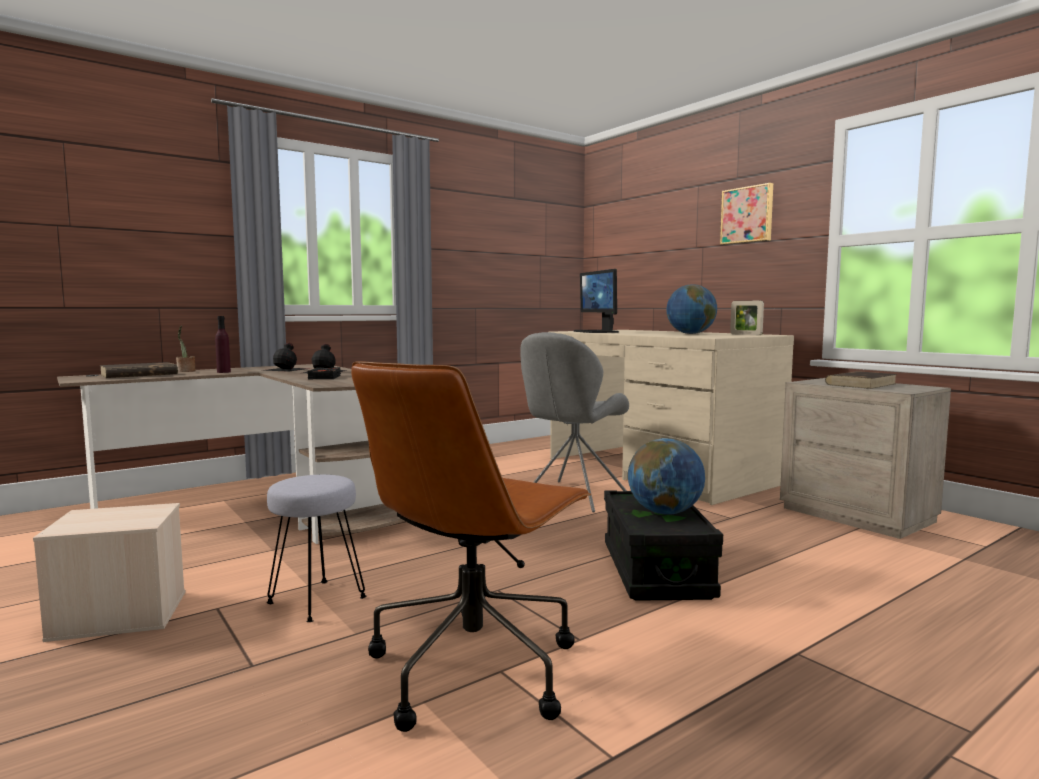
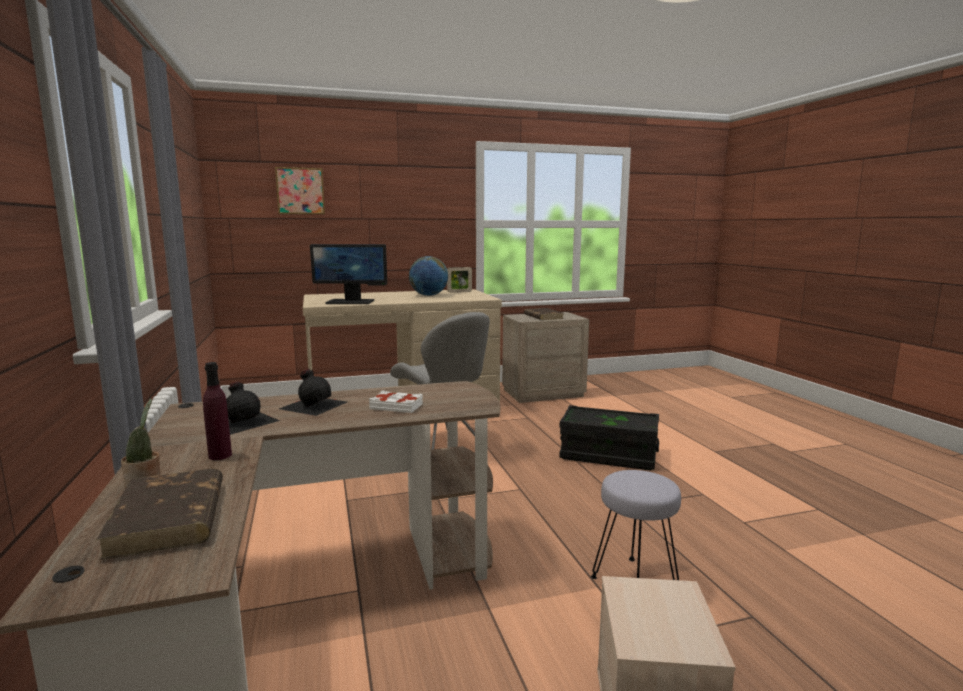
camera: 70 degrees left, 5 degrees up
black book [307,367,341,379] -> white book [369,390,423,413]
brown office chair [351,361,591,732] -> none
globe [628,438,705,515] -> none
picture [720,183,773,245] -> picture moved to [275,167,325,214]

